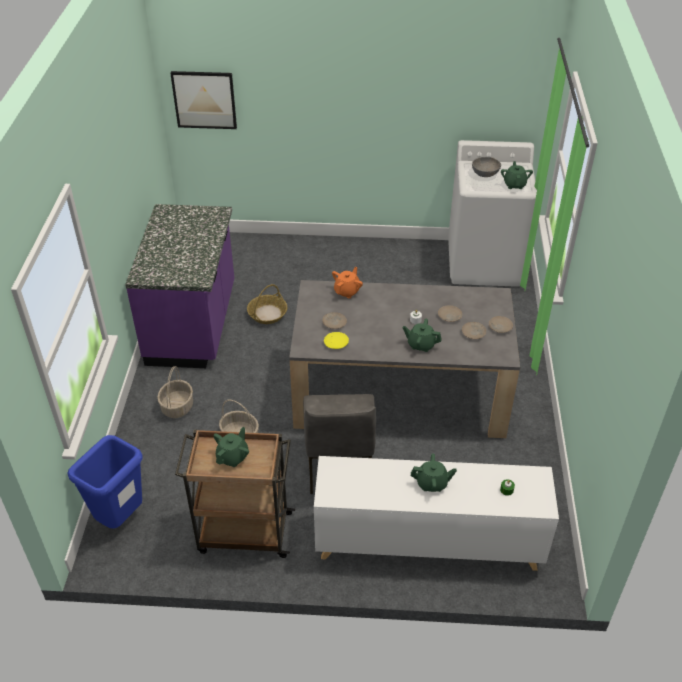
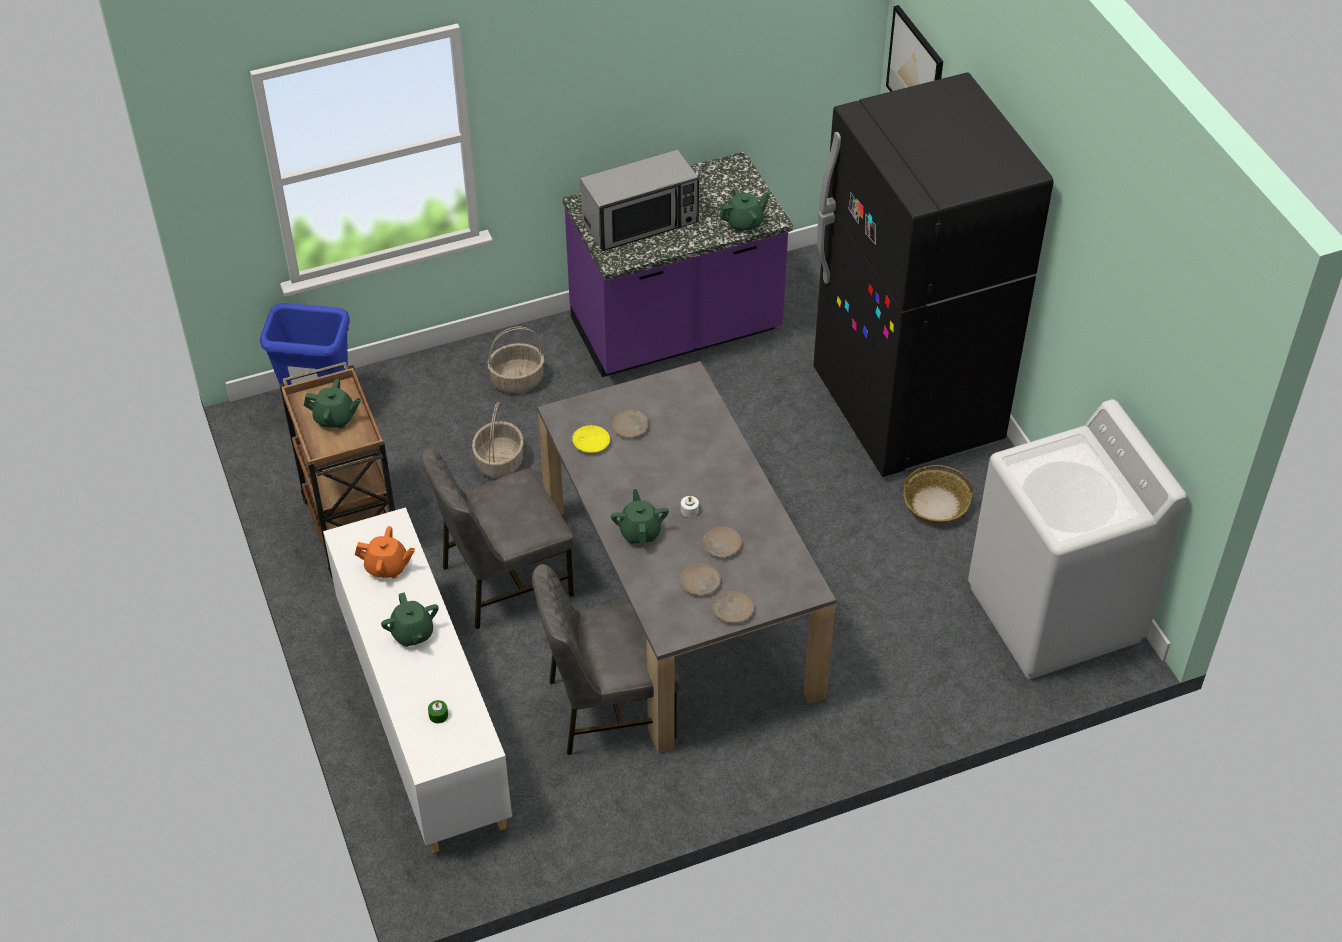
camera: 65 degrees right, 5 degrees up
basket [247,284,287,324] -> basket moved to [903,465,973,524]
orange teapot [332,267,363,298] -> orange teapot moved to [355,526,415,578]
grey bowl [472,157,501,177] -> none
green teapot [501,161,533,189] -> green teapot moved to [719,187,770,233]
none -> grey chair [532,564,681,755]
none -> microwave [580,149,699,251]
none -> black fridge [813,72,1053,477]

